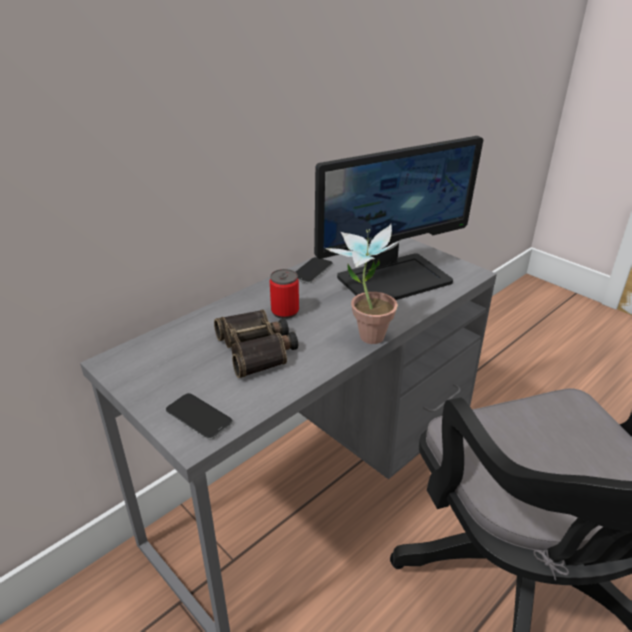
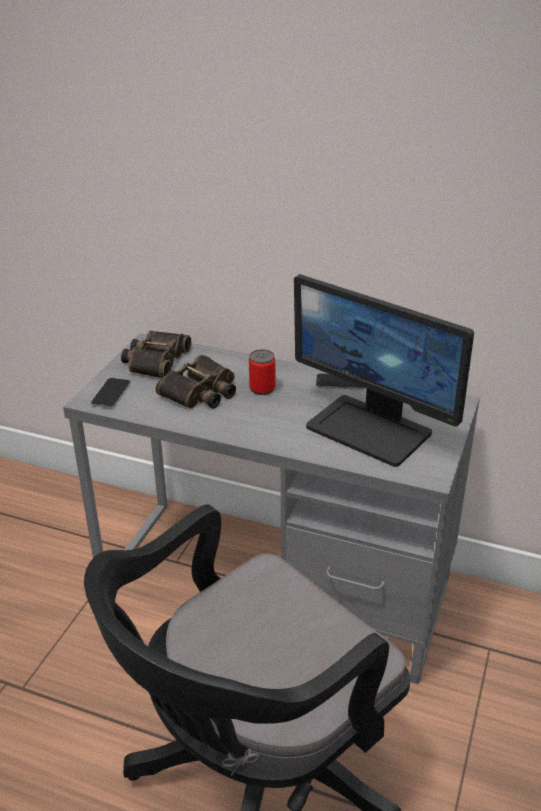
camera: 65 degrees right, 0 degrees up
potted plant [325,224,400,344] -> none
none -> binoculars [121,330,192,378]

